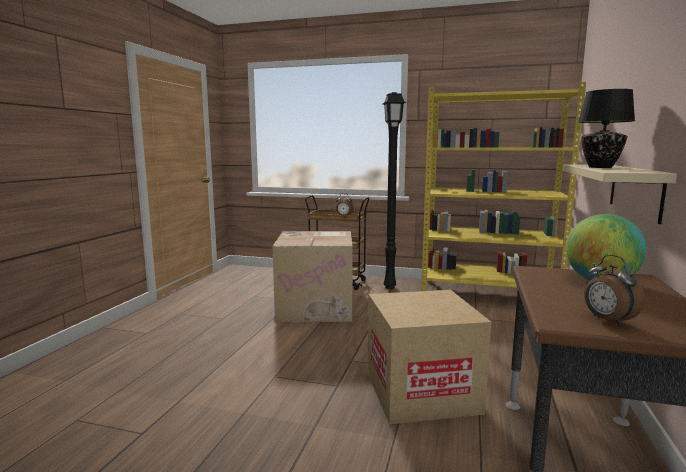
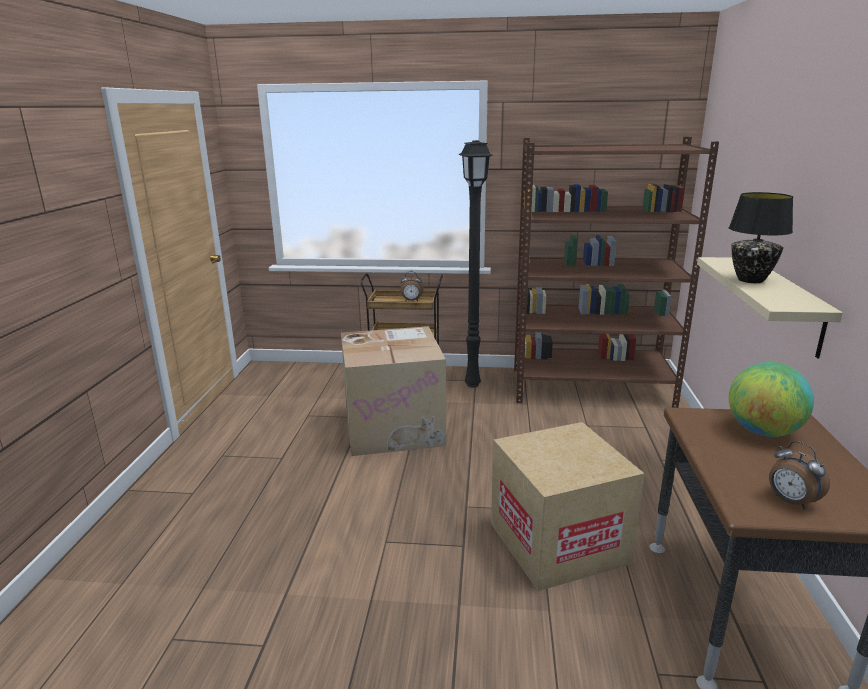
camera: 10 degrees left, 10 degrees up
yellow bookcase [421,82,586,291] -> brown bookcase [514,137,719,408]

